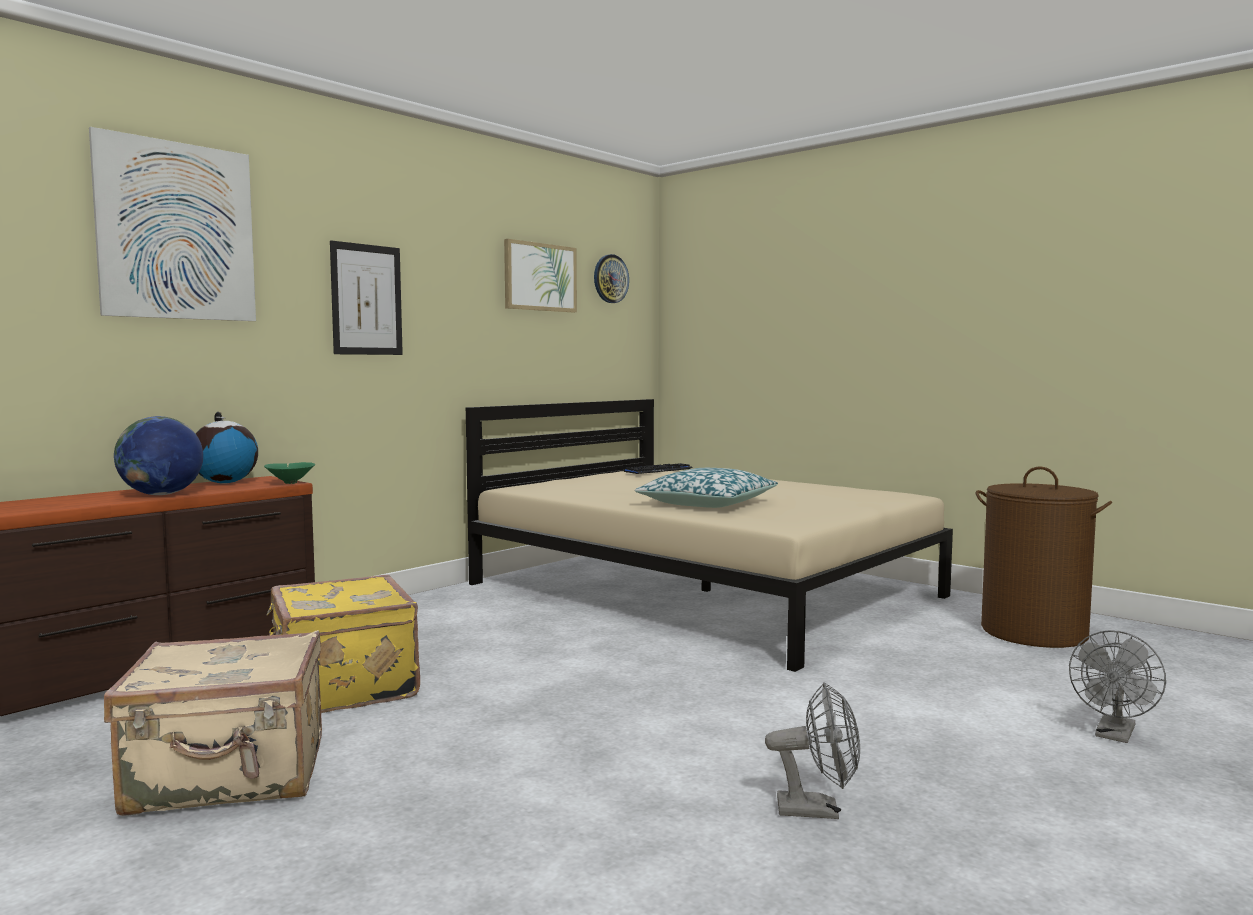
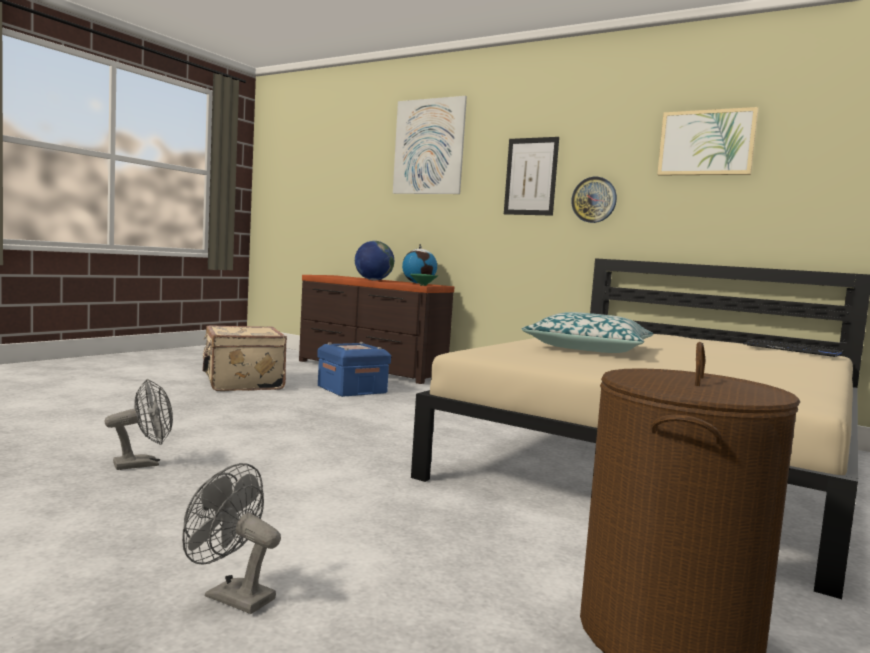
camera: 80 degrees right, 0 degrees up
yellow suitcase [267,575,420,713] -> blue storage box [317,342,391,397]
wall clock [594,254,629,303] -> wall clock moved to [571,177,617,223]
grey fan [765,682,860,819] -> grey fan turned 120 degrees counterclockwise [104,379,173,470]

